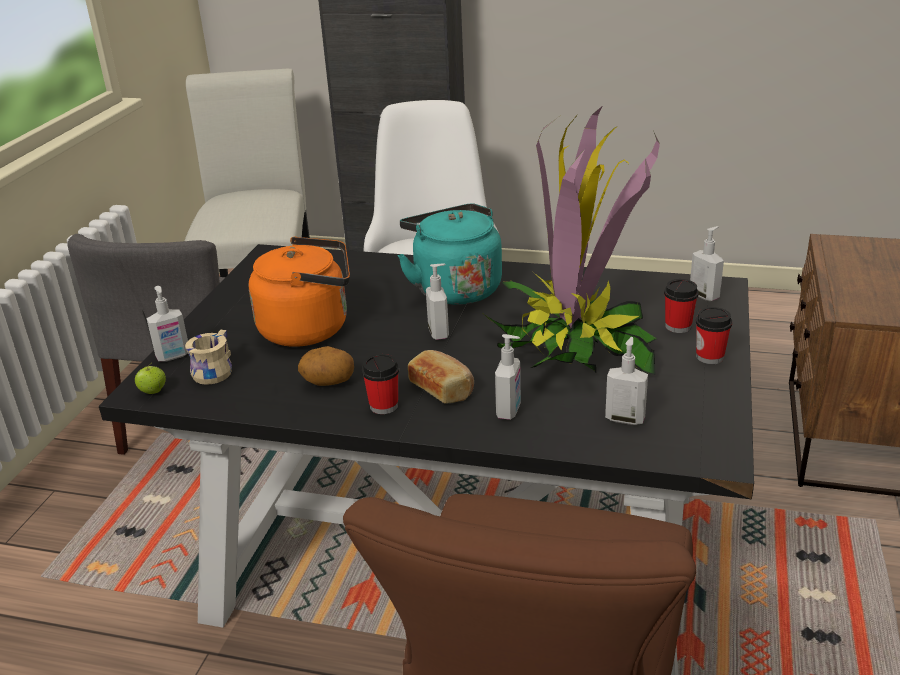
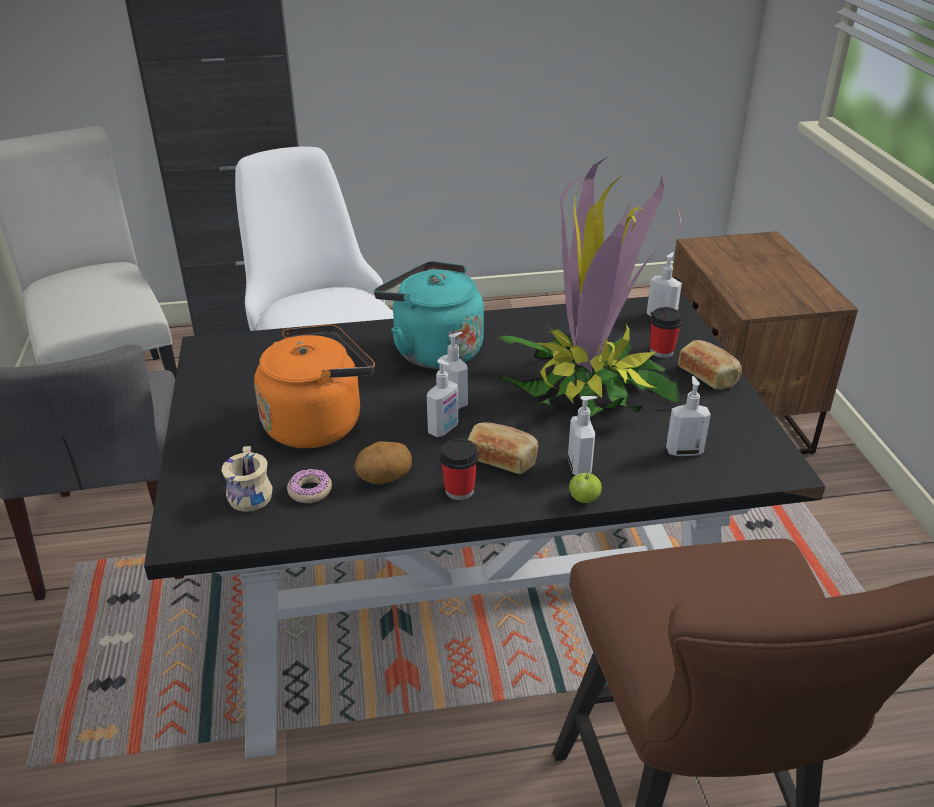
camera: 25 degrees left, 5 degrees up
apple [135,363,166,394] -> apple moved to [569,469,602,503]
soap dispenser [146,286,188,362] -> soap dispenser moved to [427,359,458,437]
cup [695,307,732,364] -> bread [678,340,742,389]
none -> donut [287,469,332,503]

